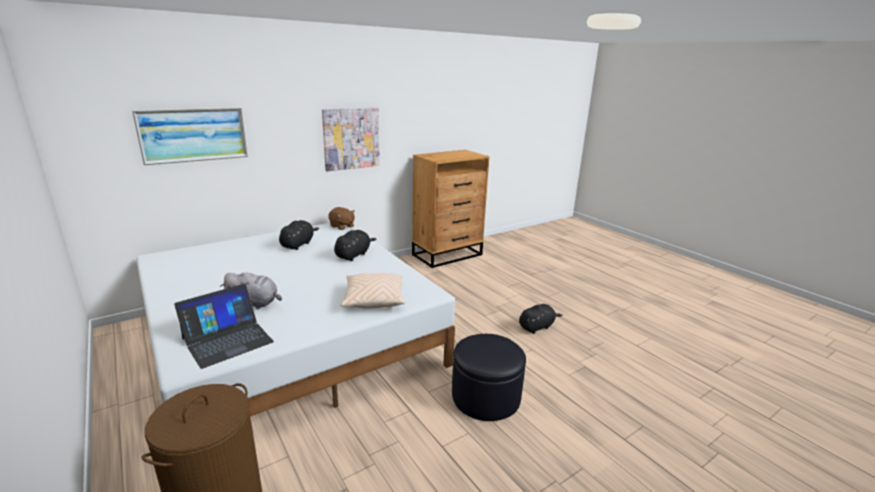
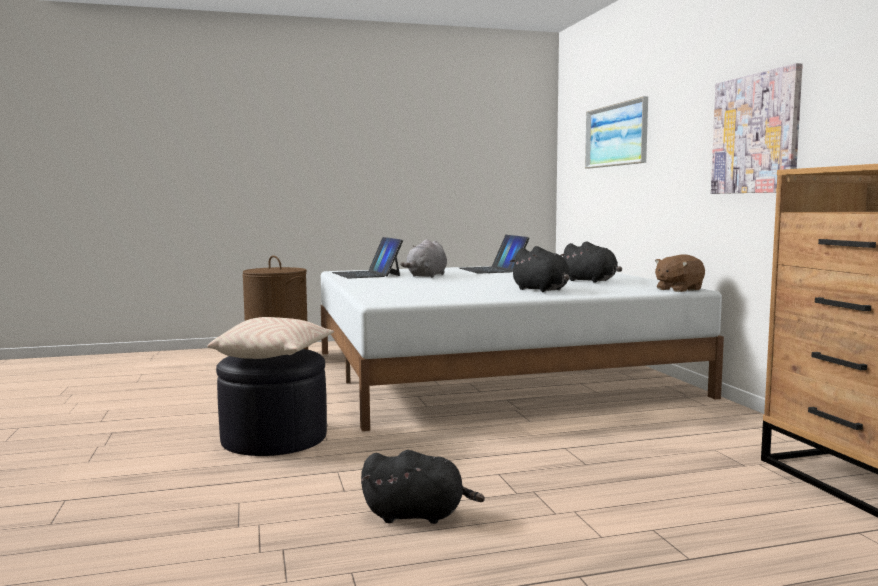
camera: 110 degrees right, 15 degrees down
beige pillow [340,273,406,309] -> beige pillow moved to [207,317,334,359]
black plush toy [519,304,563,334] -> black plush toy turned 75 degrees counterclockwise [361,450,485,524]
none -> laptop [459,235,530,274]

